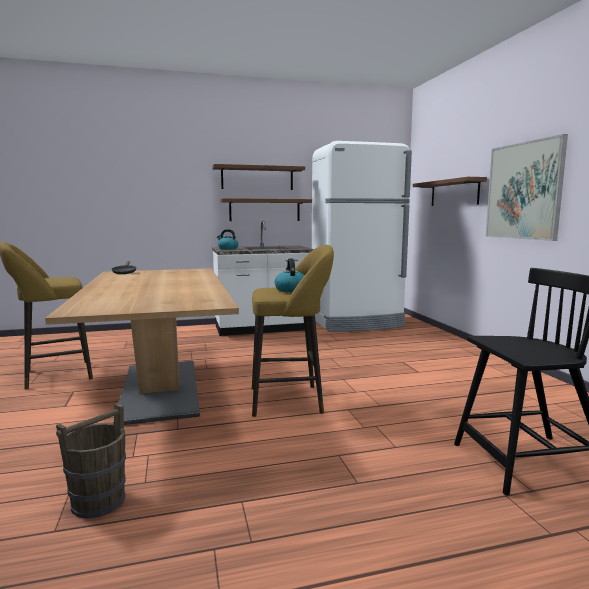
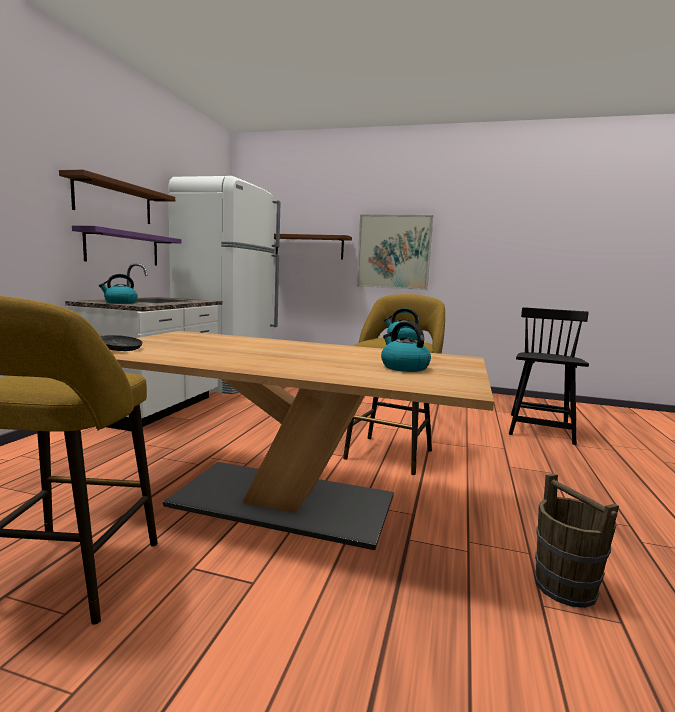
camera: 60 degrees left, 0 degrees up
brown shelf [221,198,312,221] -> purple shelf [72,225,182,265]
none -> kettle [381,321,431,372]

